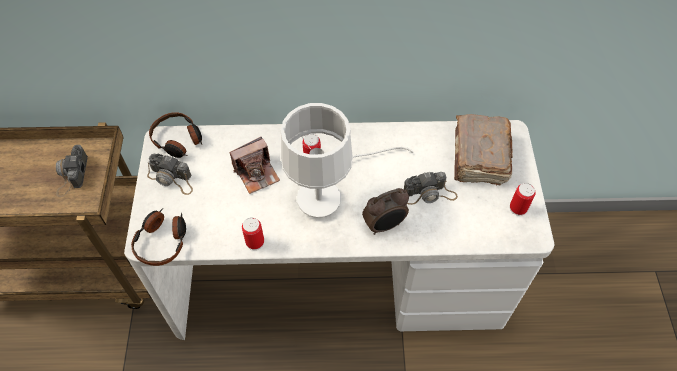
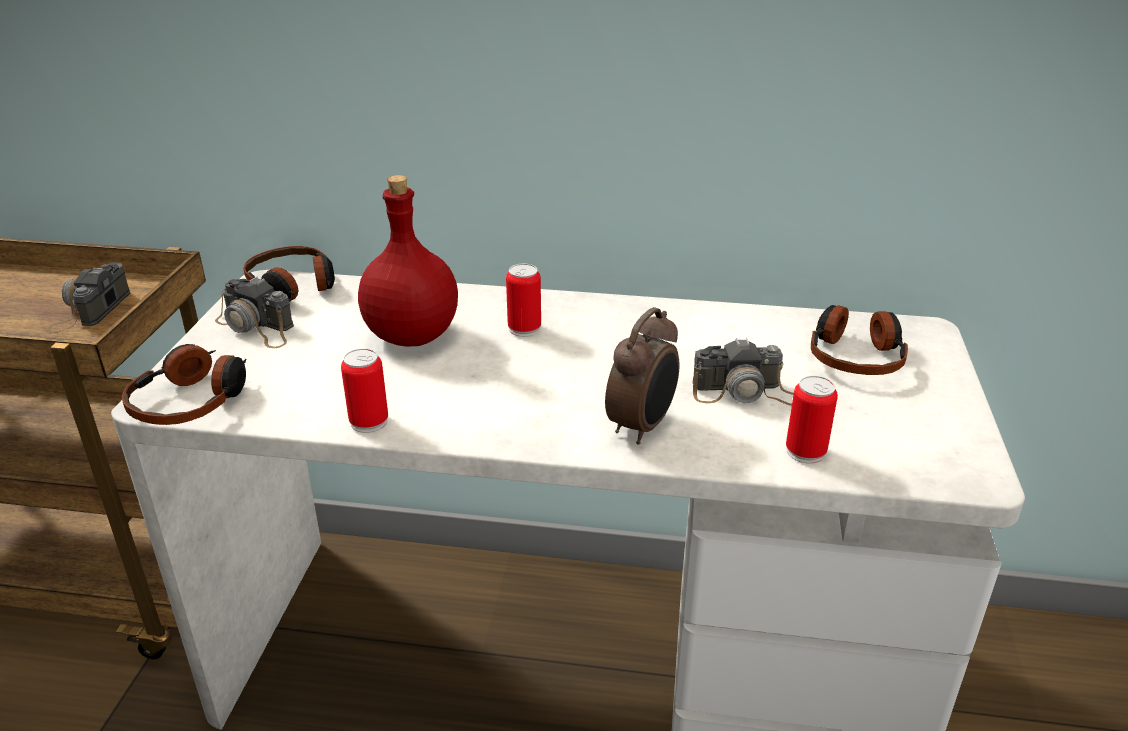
camera: 10 degrees right, 25 degrees down
camera [229,137,280,194] -> red bottle [358,175,458,346]
white table lamp [281,103,414,218] -> none
alarm clock [362,188,409,235] -> alarm clock turned 45 degrees counterclockwise [605,307,679,445]
brown book [454,114,513,186] -> headphones [811,305,908,375]
can [510,183,536,216] -> can moved to [786,376,838,464]

